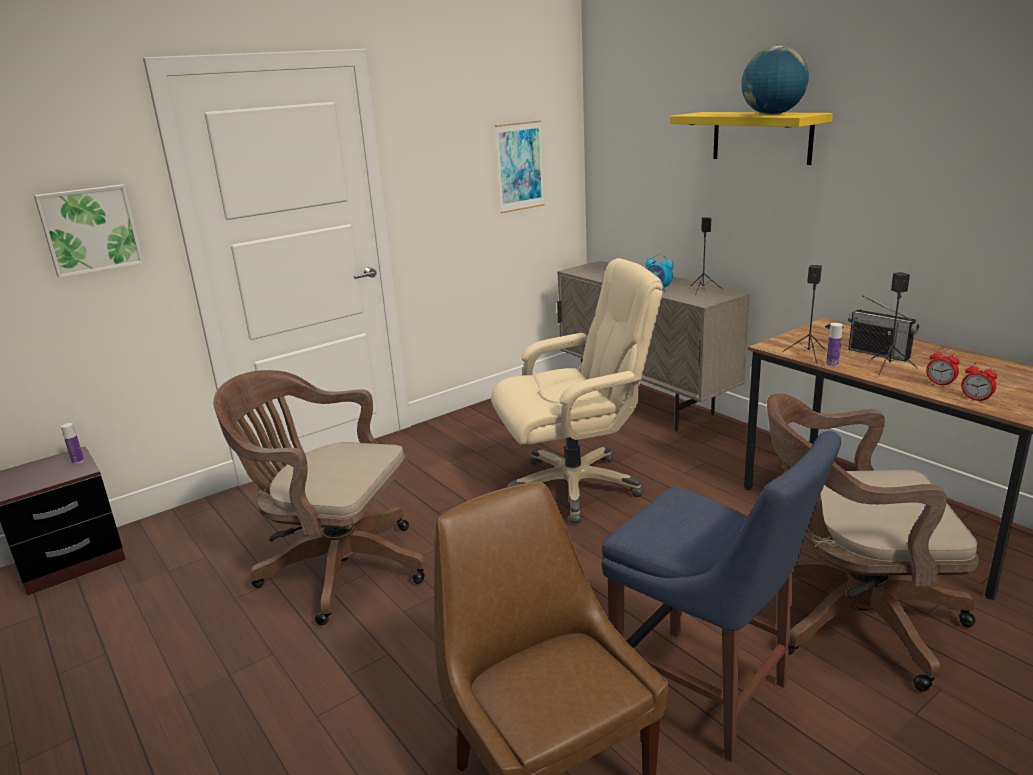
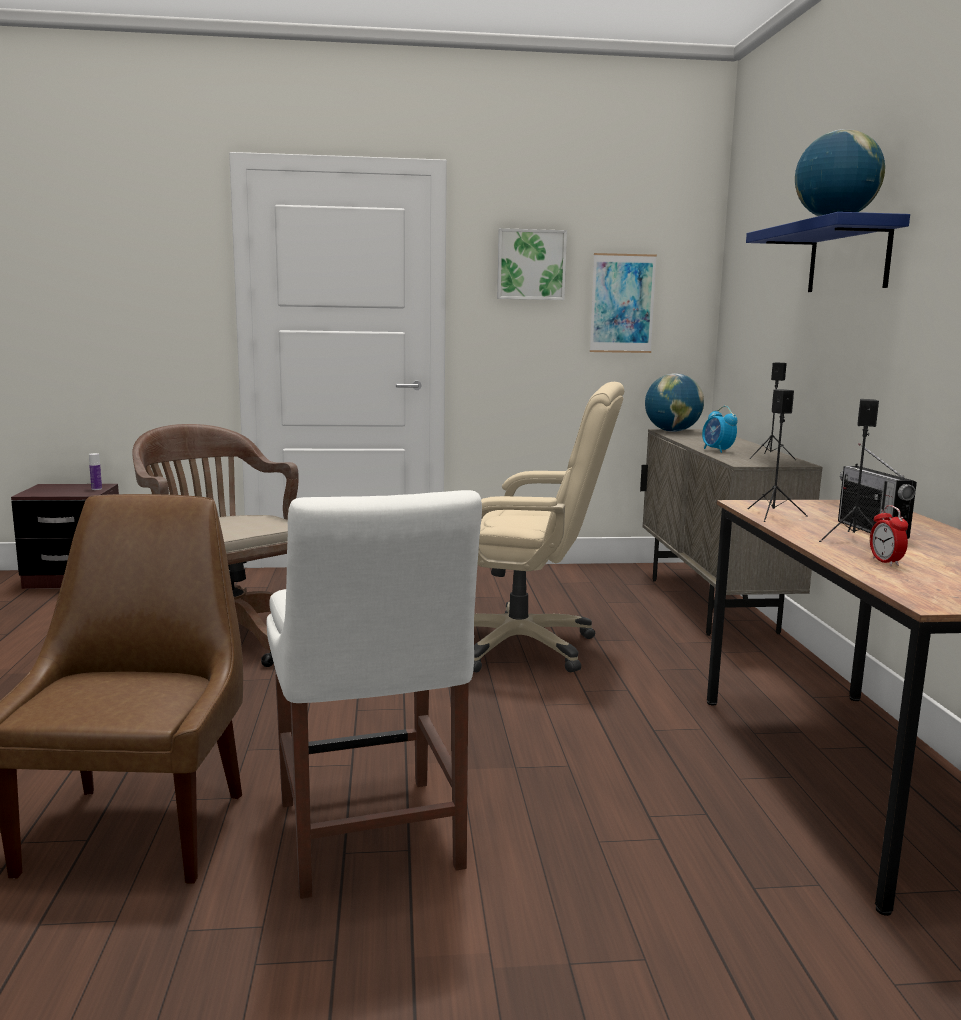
camera: 30 degrees right, 10 degrees down
picture [34,184,144,278] -> picture moved to [497,228,567,300]
blue chair [601,431,841,762] -> white chair [267,490,482,899]
yellow shelf [670,112,833,165] -> blue shelf [746,212,910,292]
brown office chair [767,394,979,692] -> none
bottle [826,323,843,367] -> none
alarm clock [961,361,997,403] -> none
none -> globe [645,373,704,432]

